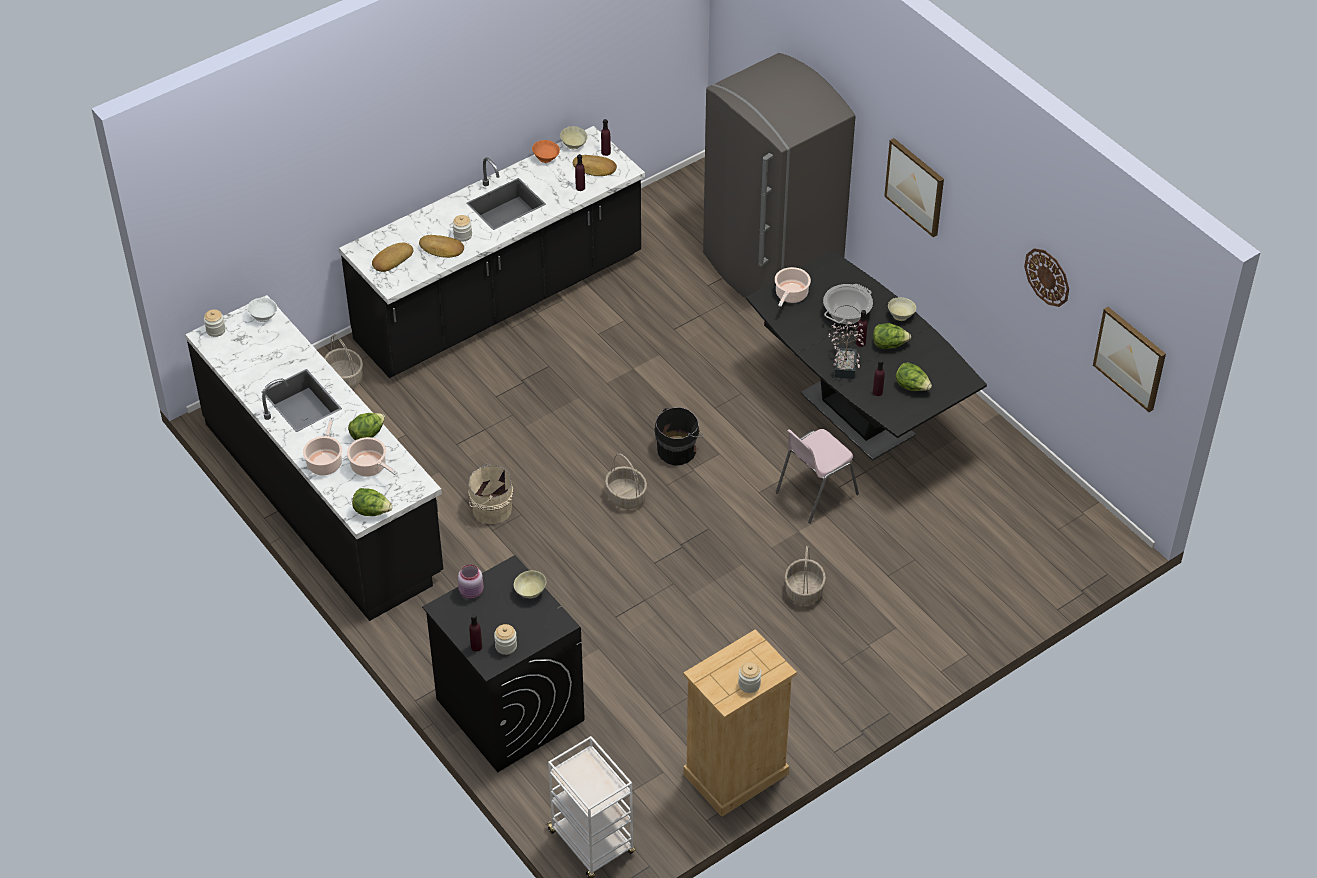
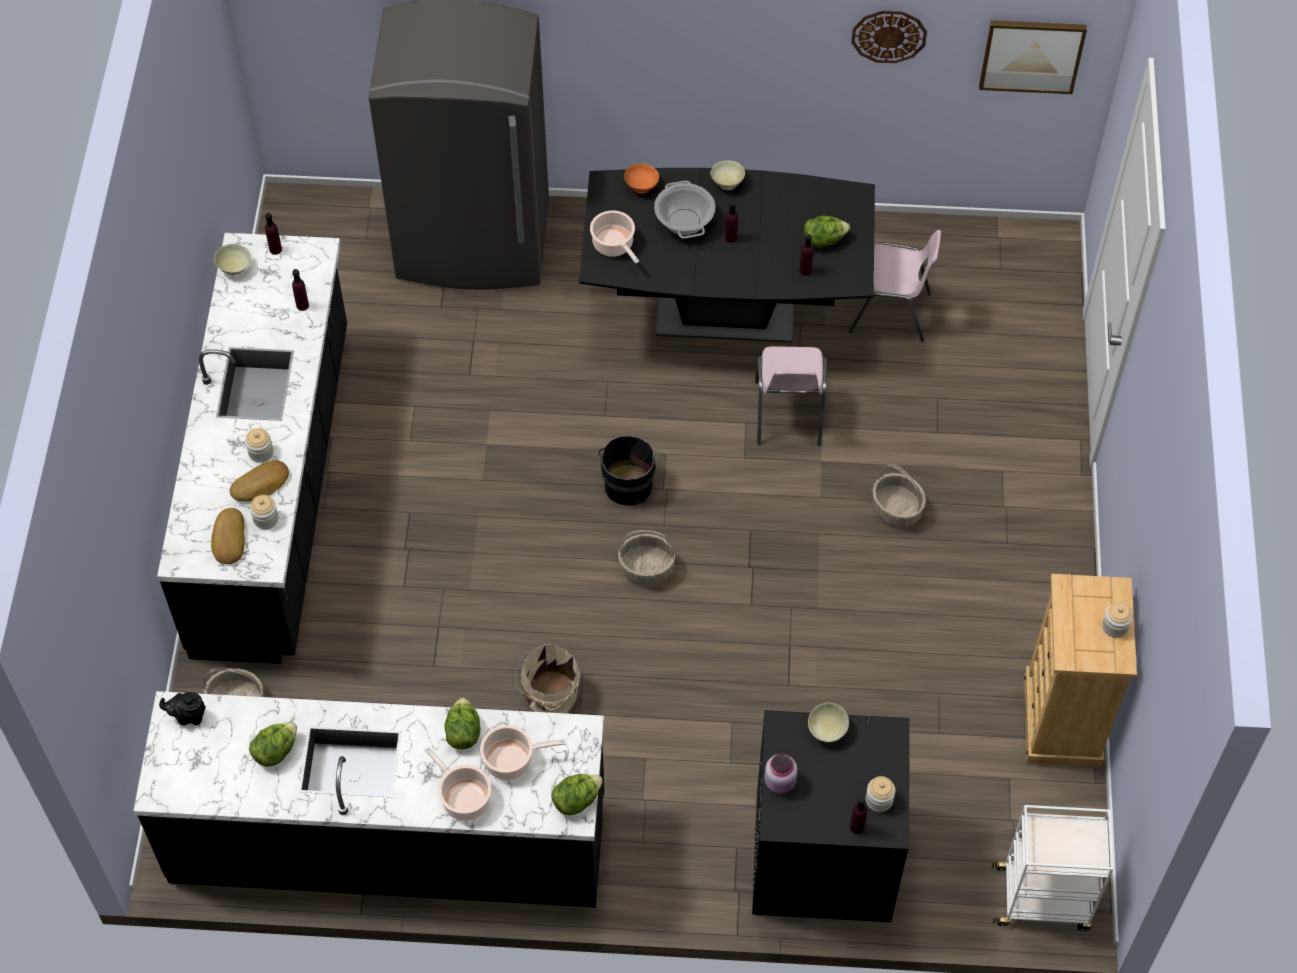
camera: 50 degrees left, 10 degrees up
jar [204,309,225,337] -> jar moved to [250,495,279,529]
white bowl [247,297,277,322] -> black teapot [159,692,206,725]
orange bowl [532,140,560,163] -> orange bowl moved to [624,163,659,194]
bread [573,155,617,176] -> none
potted plant [828,322,864,379] -> none
lettuce [873,323,911,349] -> lettuce moved to [249,722,297,767]
picture [884,138,944,237] -> none
none -> pink chair [849,230,941,342]

